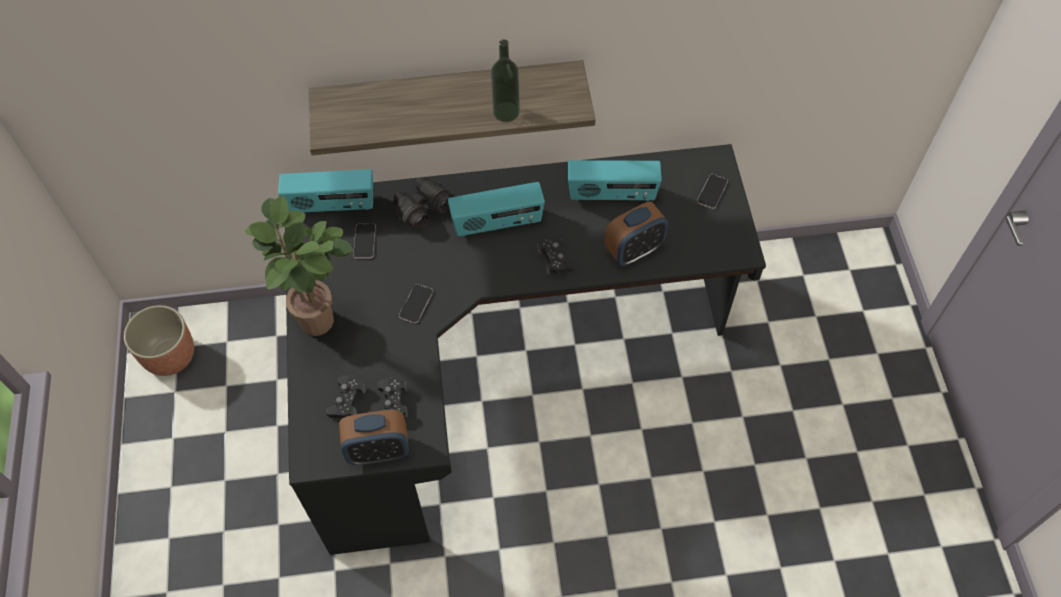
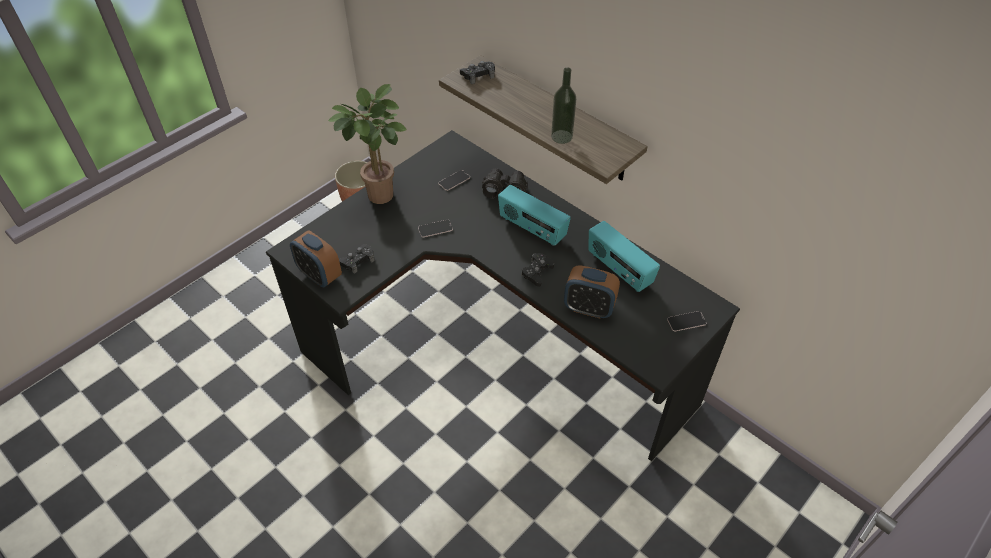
camera: 50 degrees right, 10 degrees down
radio [278,169,373,212] -> none
black game controller [326,376,366,418] -> black game controller moved to [460,61,495,84]

